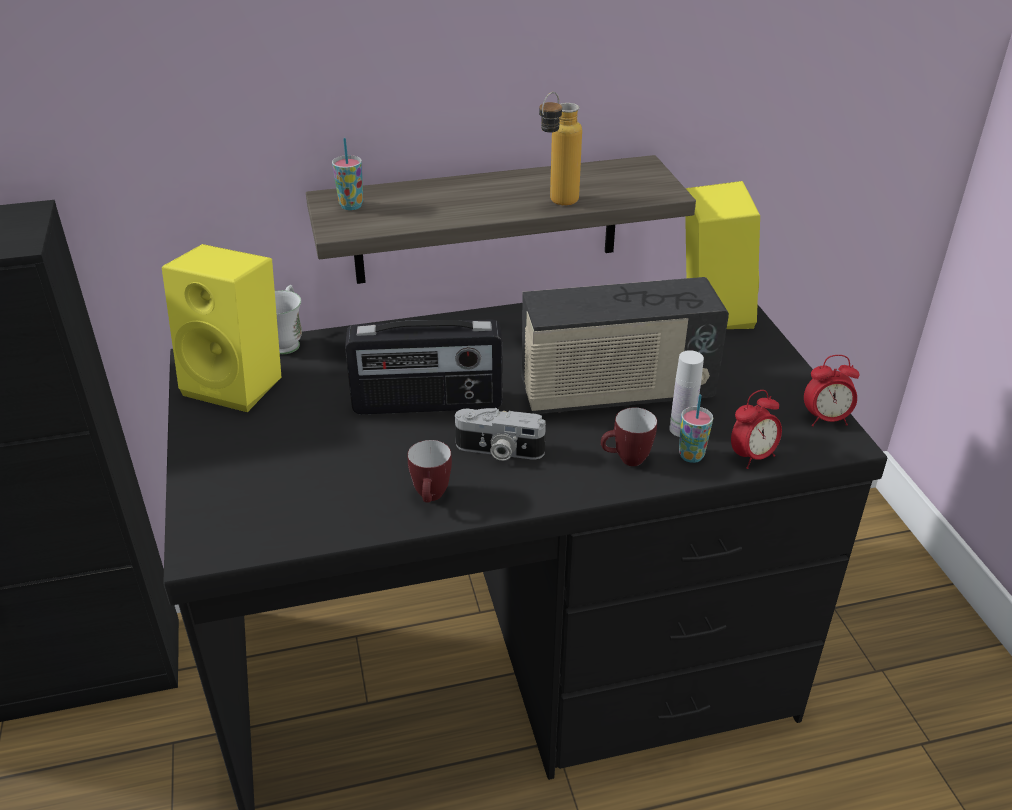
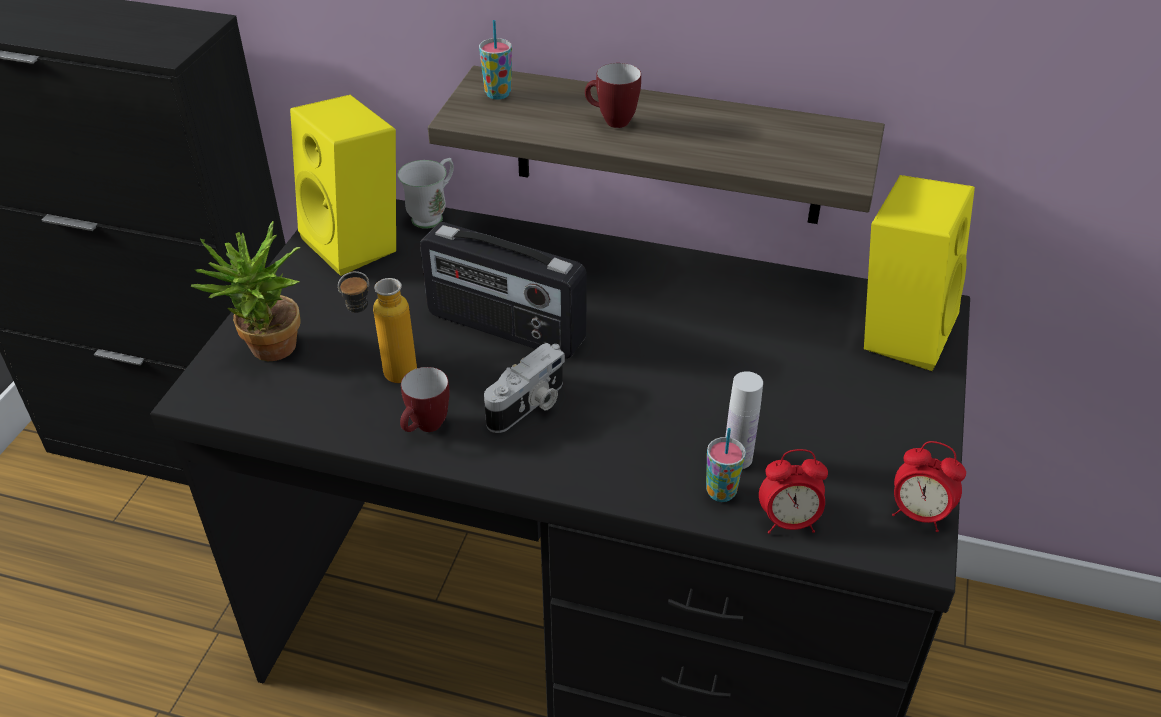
camera: 30 degrees right, 5 degrees up
camera [455,408,546,461] -> camera turned 90 degrees counterclockwise [484,343,565,433]
radio [522,277,729,414] -> none
bottle [539,92,582,205] -> bottle moved to [338,271,417,383]
mug [601,408,657,466] -> mug moved to [585,63,641,128]
none -> potted plant [191,221,301,361]

